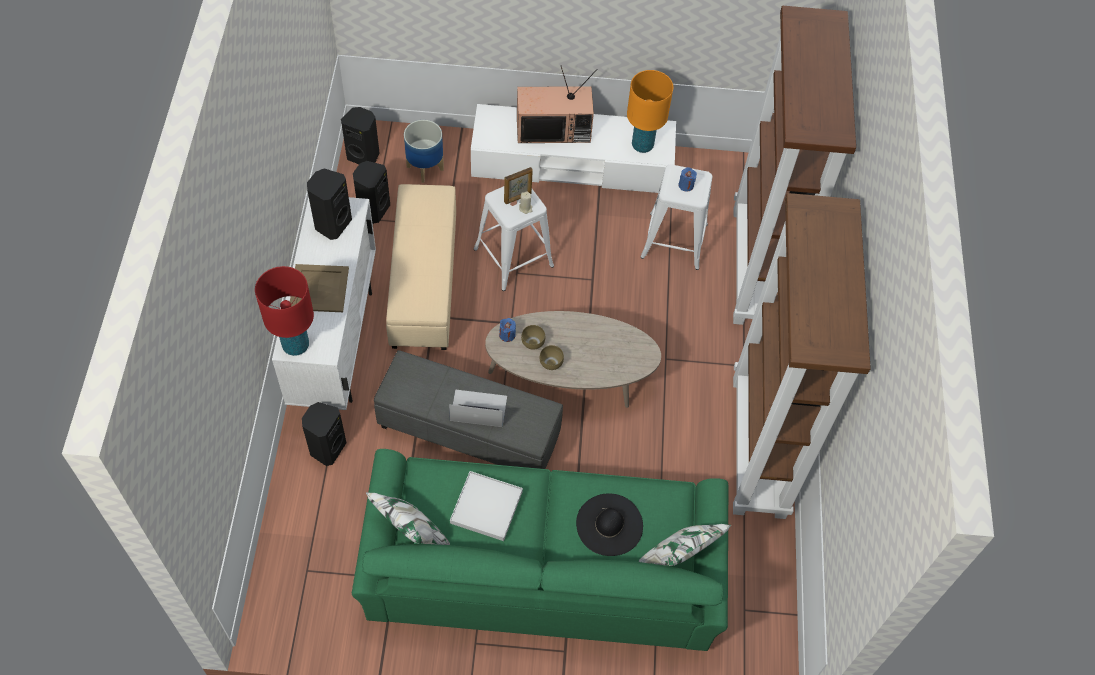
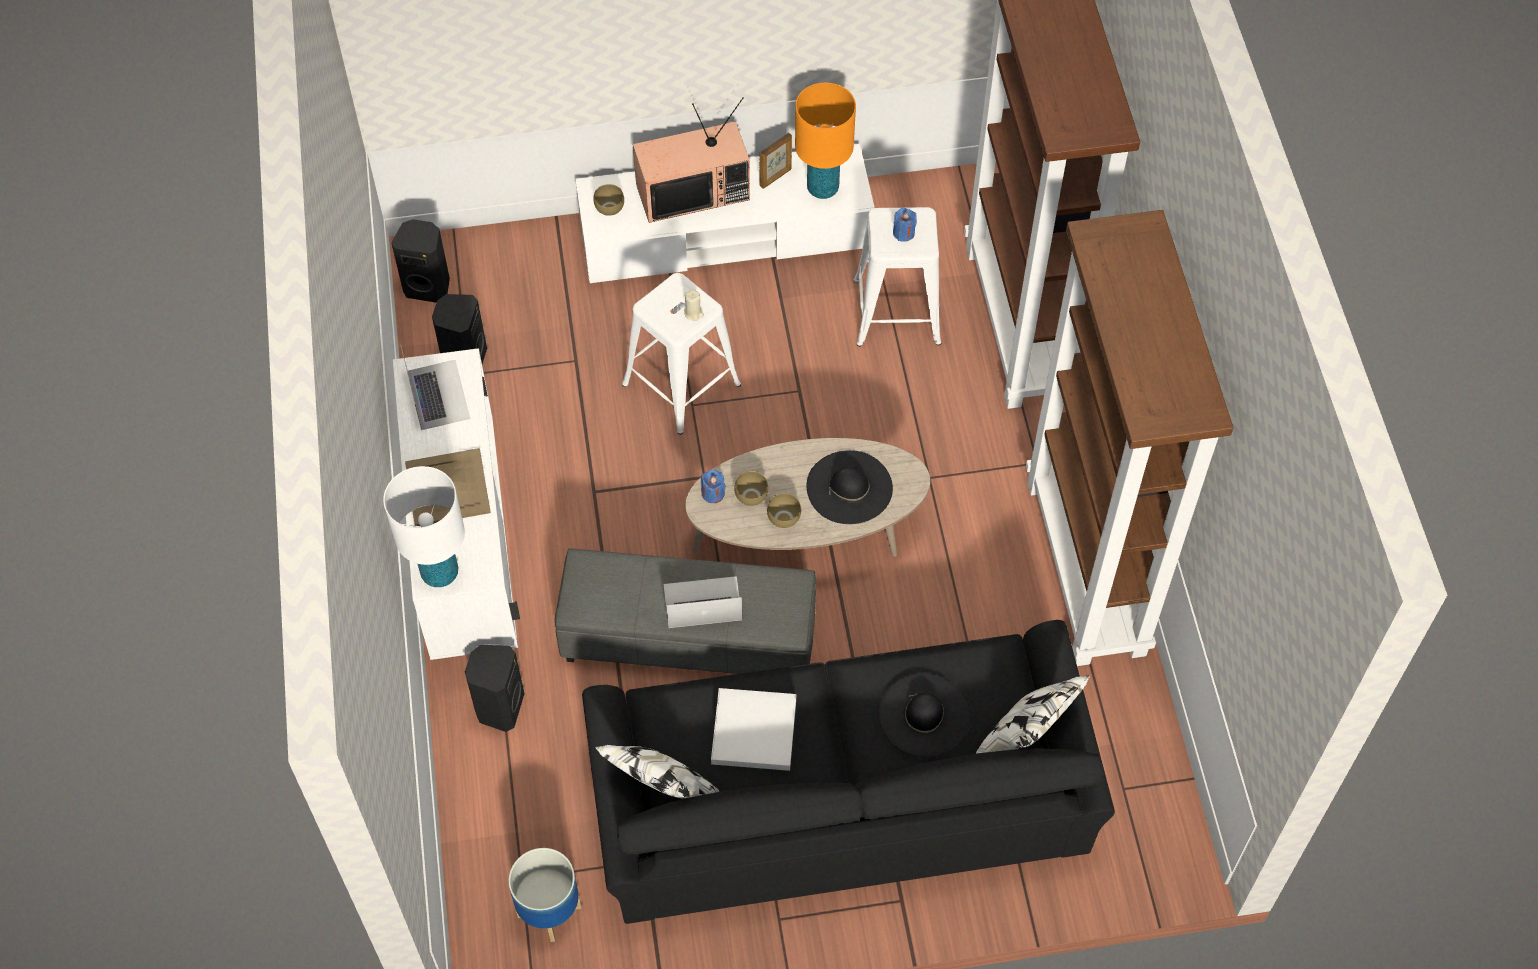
camera: 10 degrees left, 0 degrees up
red table lamp [255,266,314,356] -> white table lamp [383,466,465,587]
black speaker [307,168,352,240] -> laptop [400,344,470,430]
green sofa [352,449,731,651] -> black sofa [582,620,1115,924]
beige ottoman [386,184,456,350] -> none
planter [404,120,444,183] -> planter moved to [509,848,582,942]
picture frame [504,167,533,204] -> picture frame moved to [760,133,792,189]
none -> brown bowl [593,184,624,216]
none -> black hat [807,450,893,524]

